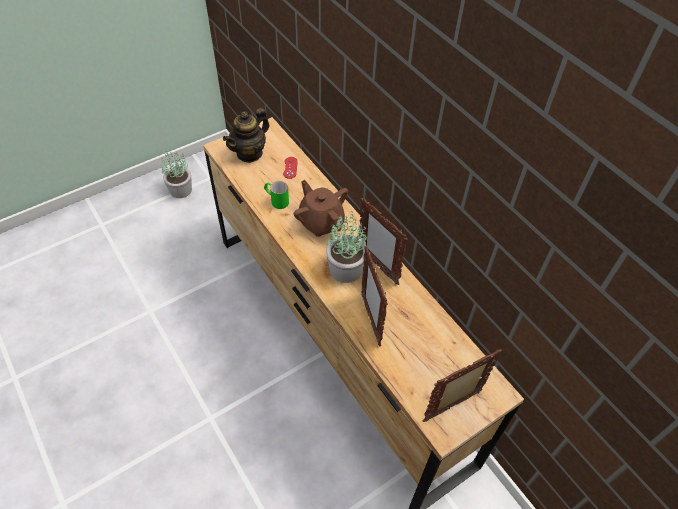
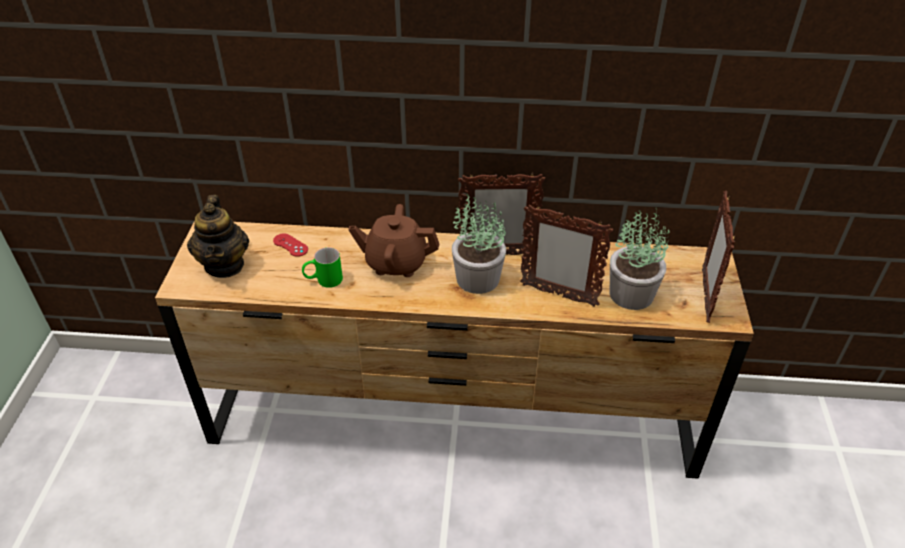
camera: 50 degrees left, 10 degrees down
potted plant [161,150,192,198] -> potted plant moved to [610,208,670,310]

